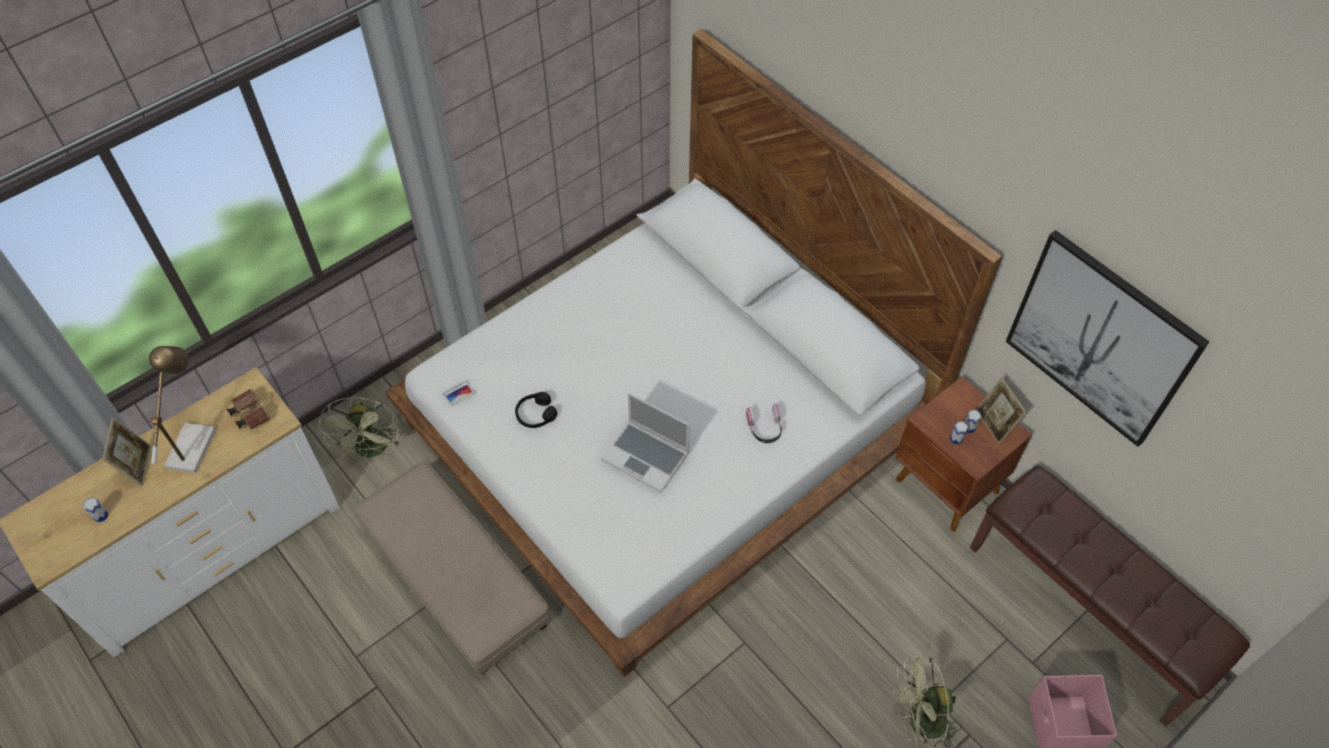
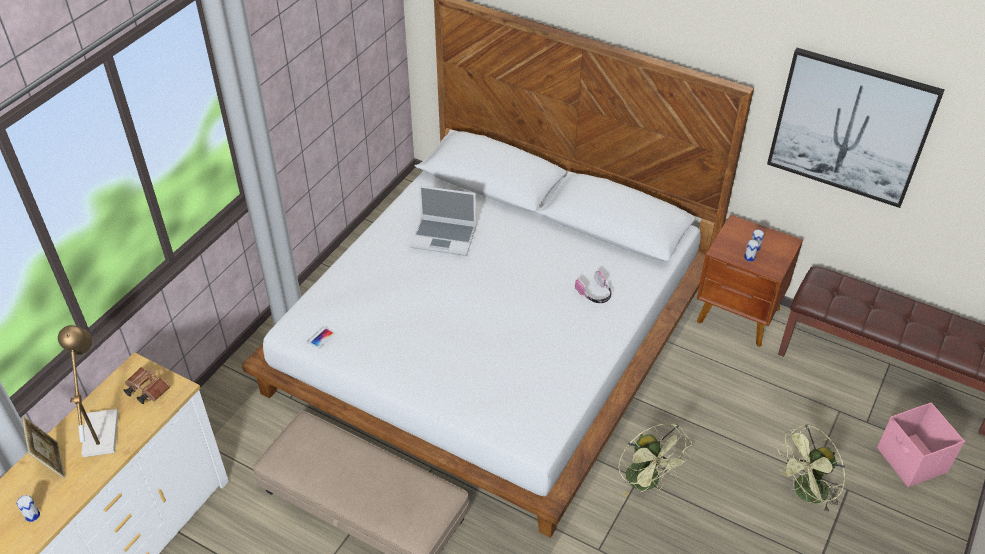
camera: 20 degrees left, 10 degrees down
green fan [318,397,399,460] -> green fan moved to [619,424,692,497]
black headphones [515,392,557,428] -> none
laptop [601,393,690,492] -> laptop moved to [410,185,476,256]
picture frame [976,378,1027,444] -> none

